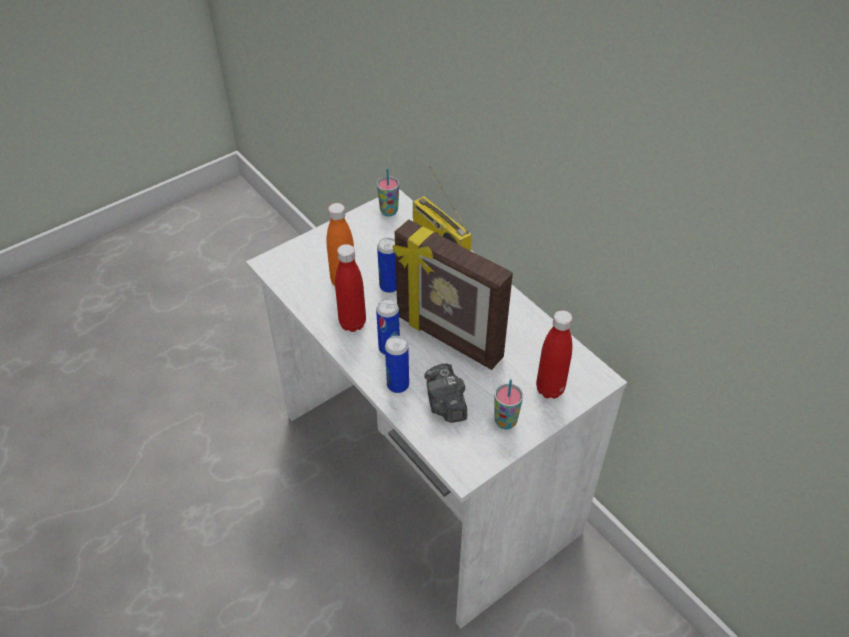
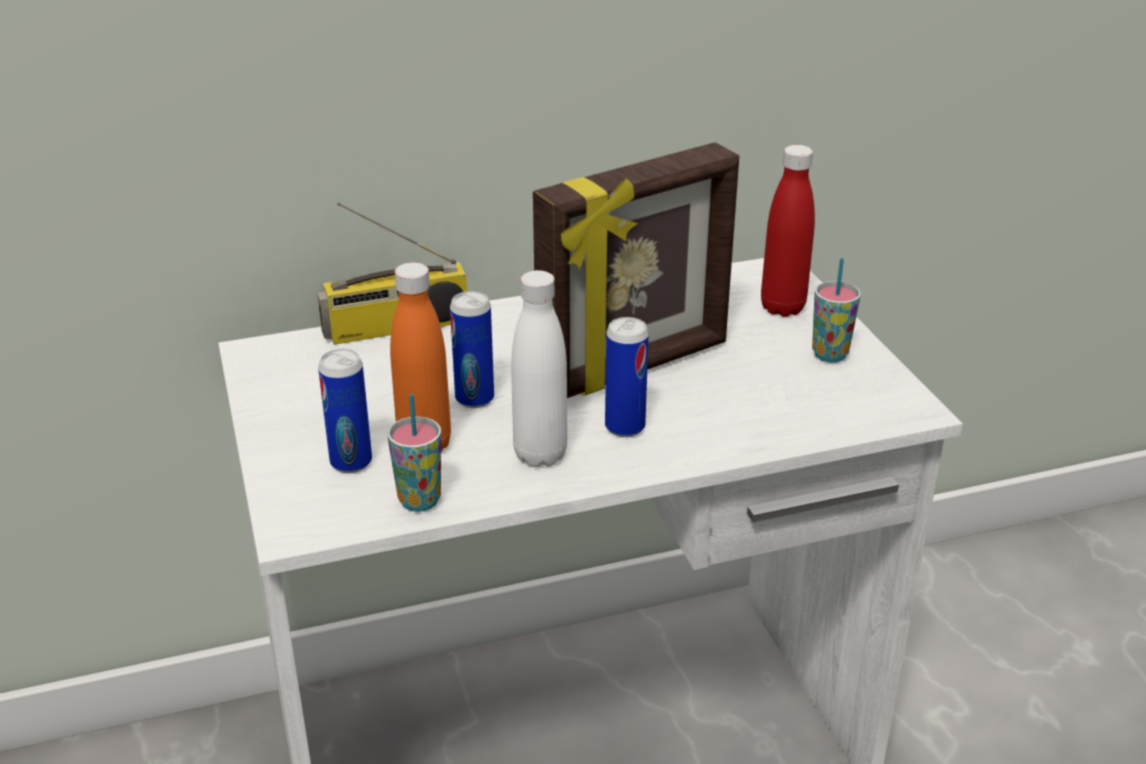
camera: 70 degrees left, 15 degrees down
red bottle [335,244,366,332] -> white bottle [511,270,568,467]
cup [377,168,399,216] -> cup moved to [387,394,441,512]
can [385,336,409,393] -> can moved to [318,349,372,473]
camera [424,363,467,423] -> none

